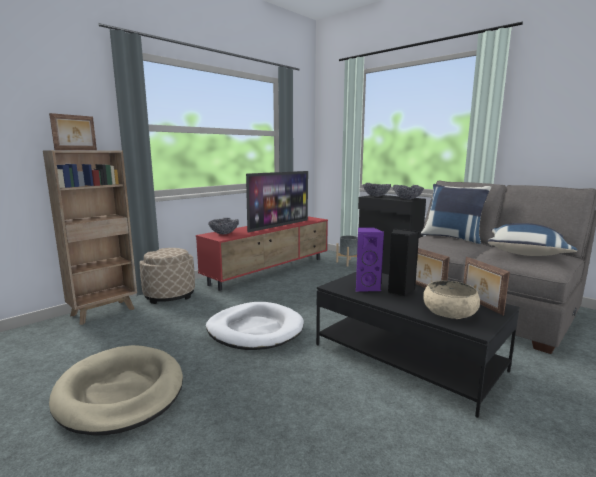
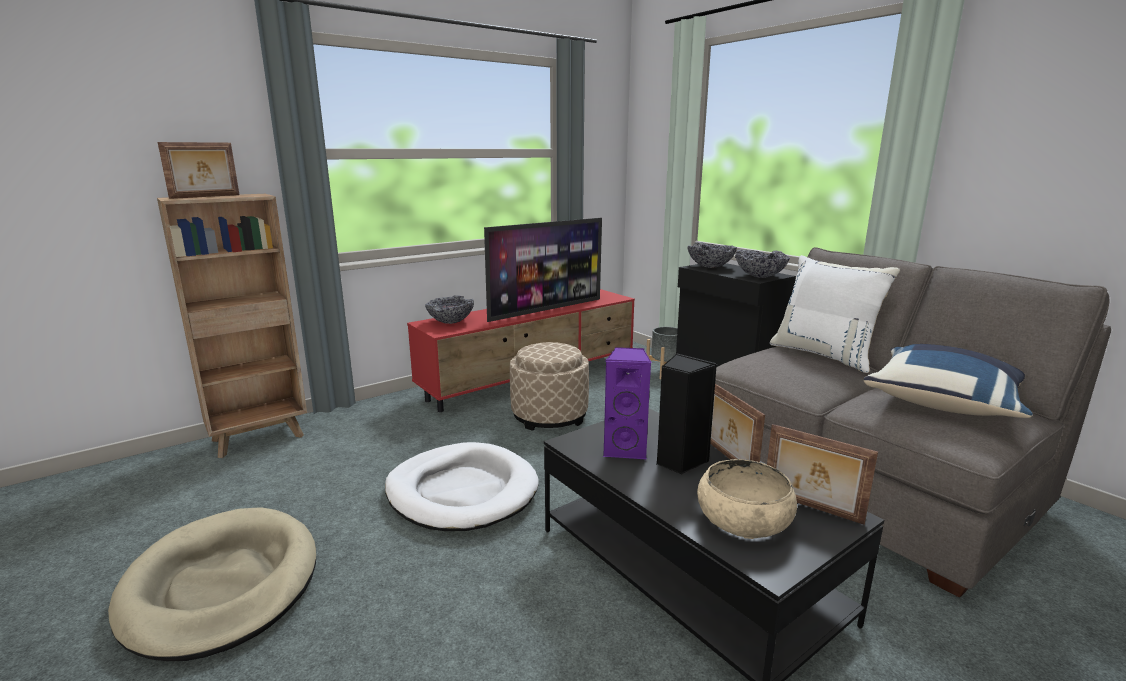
camera: 10 degrees right, 5 degrees up
beige ottoman [140,248,195,304] -> beige ottoman moved to [510,342,589,431]
blue pillow [421,184,491,244] -> white pillow [770,255,900,373]
picture frame [463,257,510,315] -> picture frame turned 45 degrees counterclockwise [767,424,878,525]

